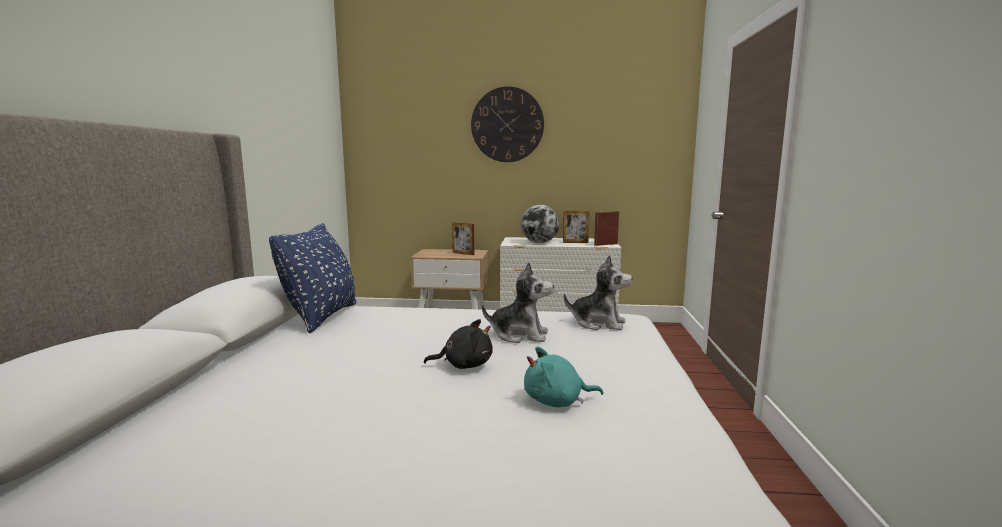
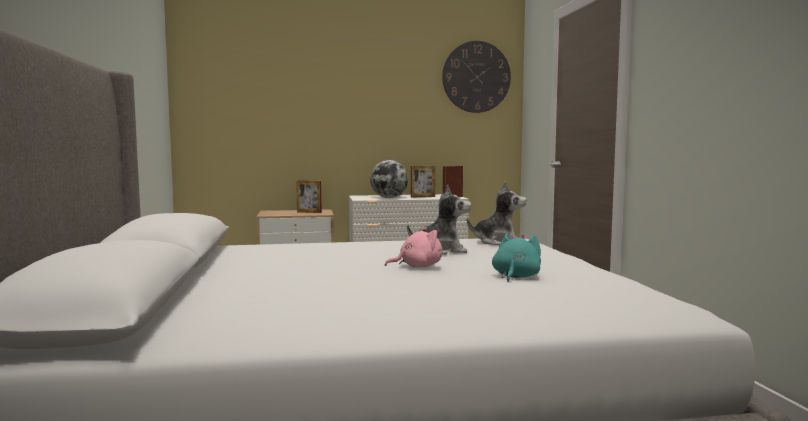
camera: 15 degrees left, 5 degrees down
blue pillow [269,223,357,333] -> none
black plush toy [424,319,493,369] -> pink plush toy [385,227,443,268]
wall clock [471,86,544,162] -> wall clock moved to [442,41,511,113]
turquoise plush toy [524,346,604,407] -> turquoise plush toy turned 135 degrees clockwise [492,233,541,281]

